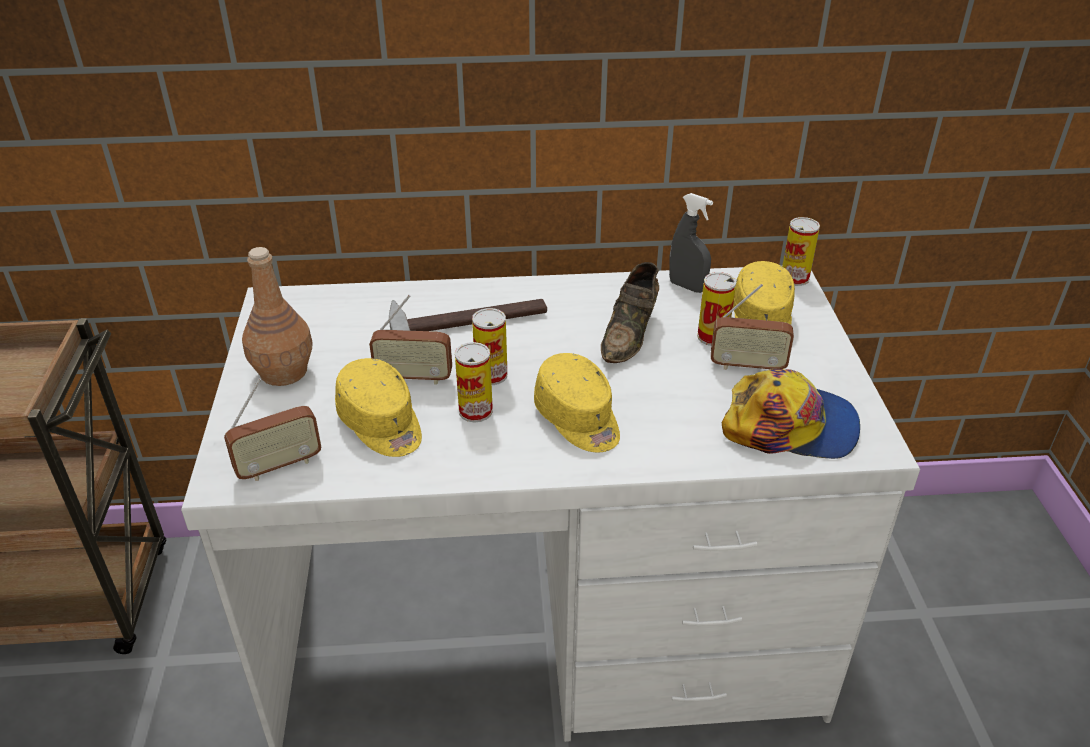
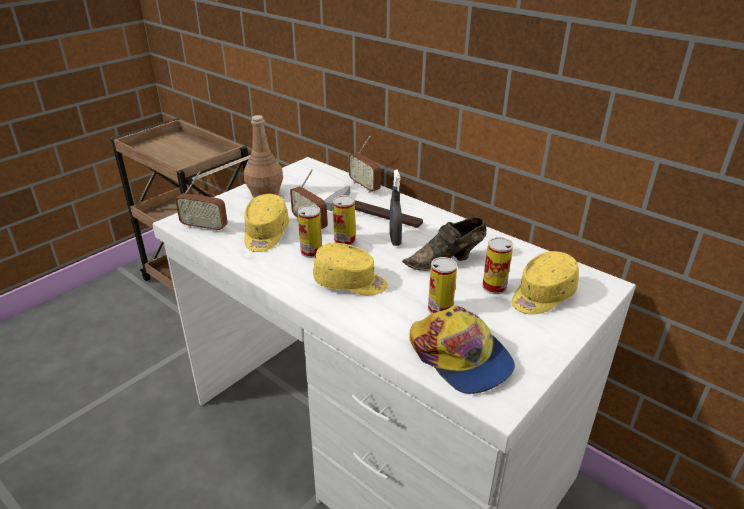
camera: 45 degrees right, 5 degrees down
yellow cap [534,353,620,453] -> yellow cap turned 90 degrees counterclockwise [313,243,388,295]
grey spray bottle [669,193,713,293] -> grey spray bottle moved to [389,169,402,246]
radio [711,284,794,370] -> radio moved to [349,136,381,193]
can [782,217,820,286] -> can moved to [428,257,457,314]

